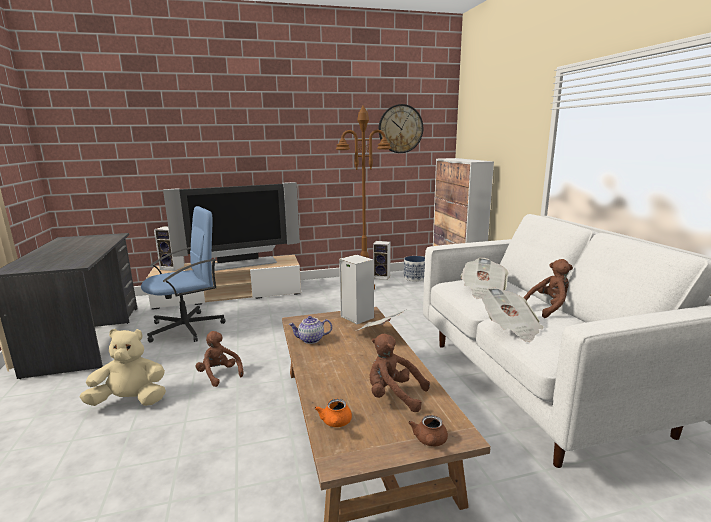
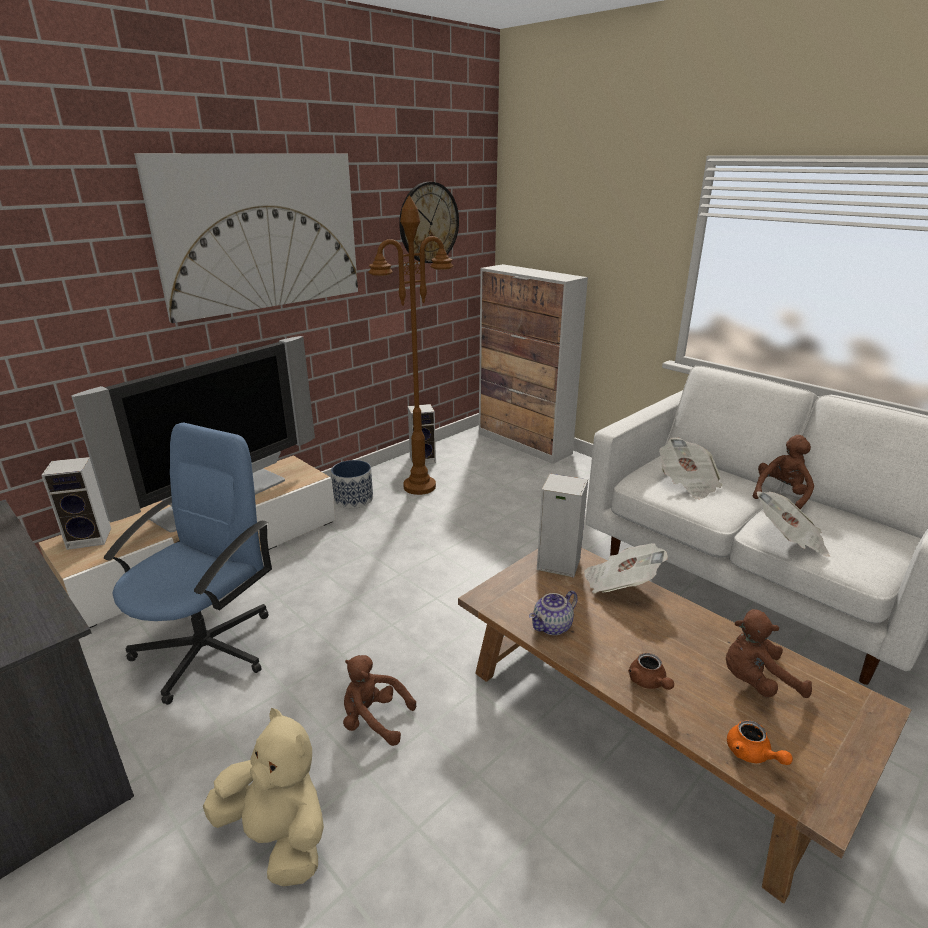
camera: 30 degrees left, 10 degrees up
beige plush toy [80,329,166,406] -> beige plush toy turned 75 degrees clockwise [203,708,324,886]
planter [404,256,425,282] -> planter moved to [331,460,373,509]
brown teapot [408,415,448,446] -> brown teapot moved to [628,653,674,690]
none -> picture [134,153,358,323]

